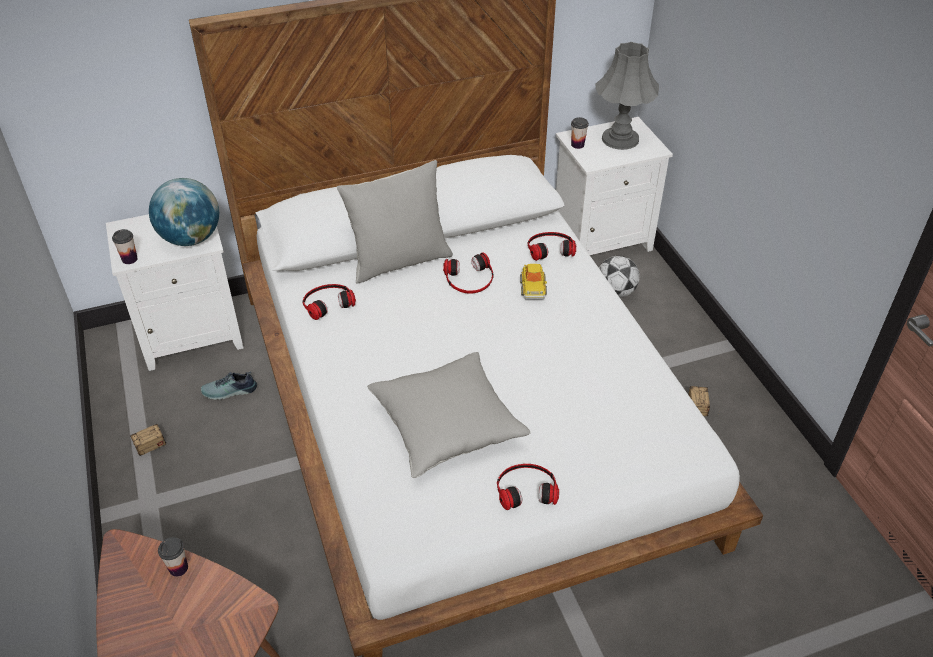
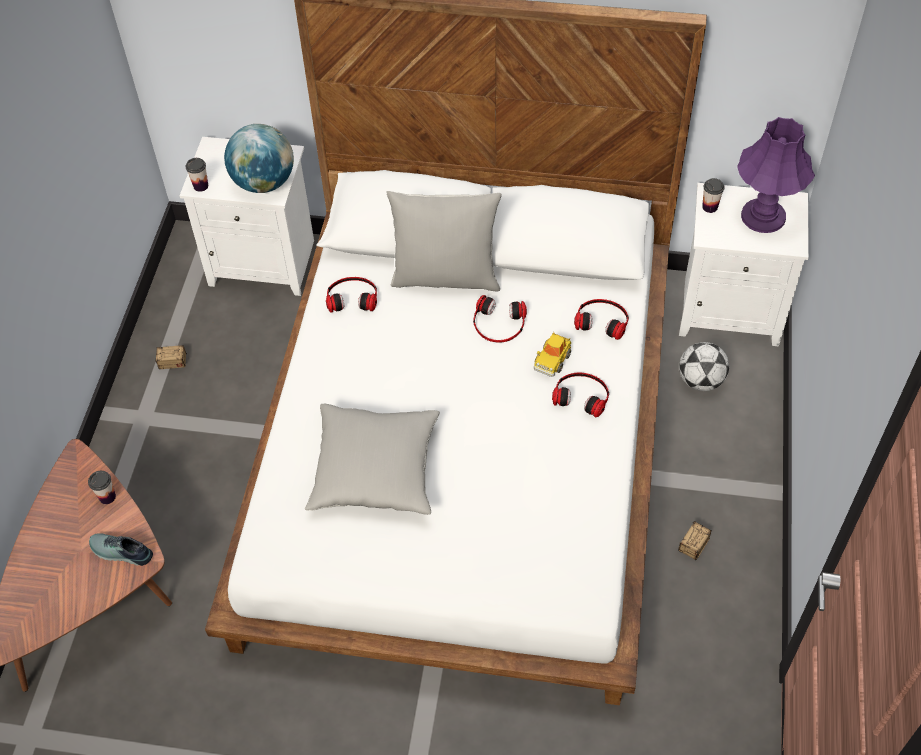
camera: 30 degrees right, 10 degrees up
shoe [201,372,257,400] -> shoe moved to [89,533,153,566]
headphones [497,464,559,510] -> headphones moved to [552,373,609,417]
grey table lamp [595,42,659,150] -> purple table lamp [737,117,815,233]

